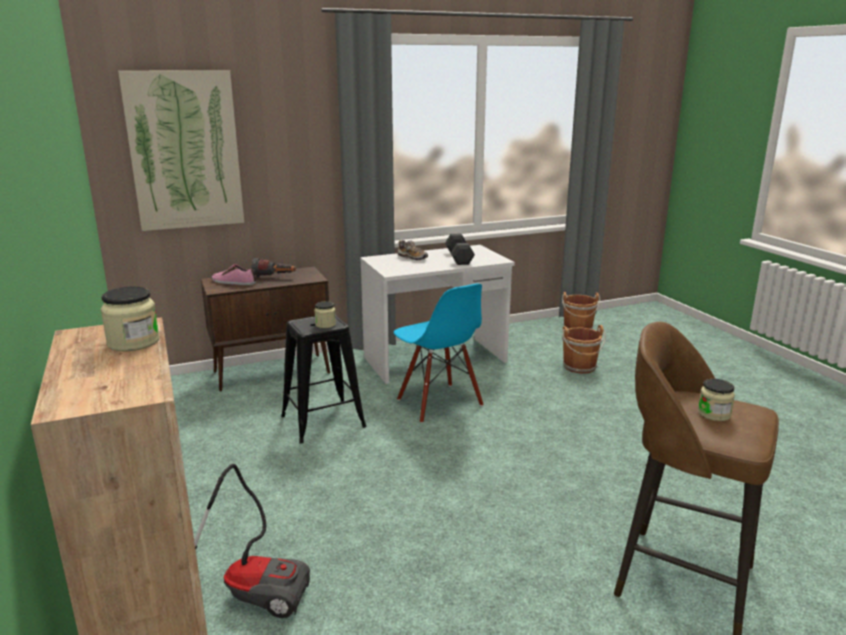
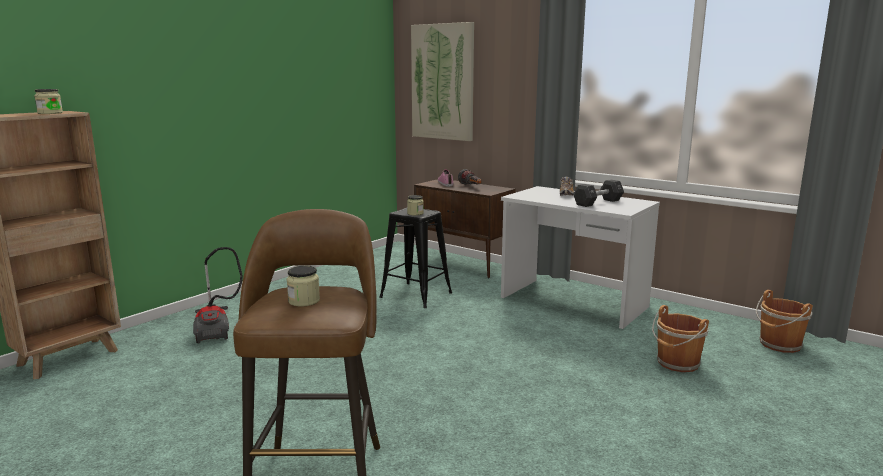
camera: 60 degrees right, 5 degrees down
blue chair [394,284,484,423] -> none

